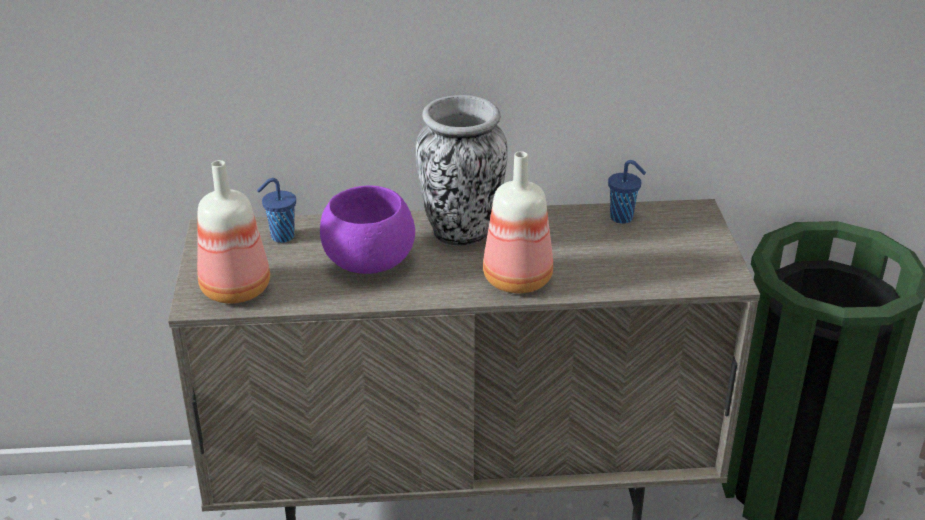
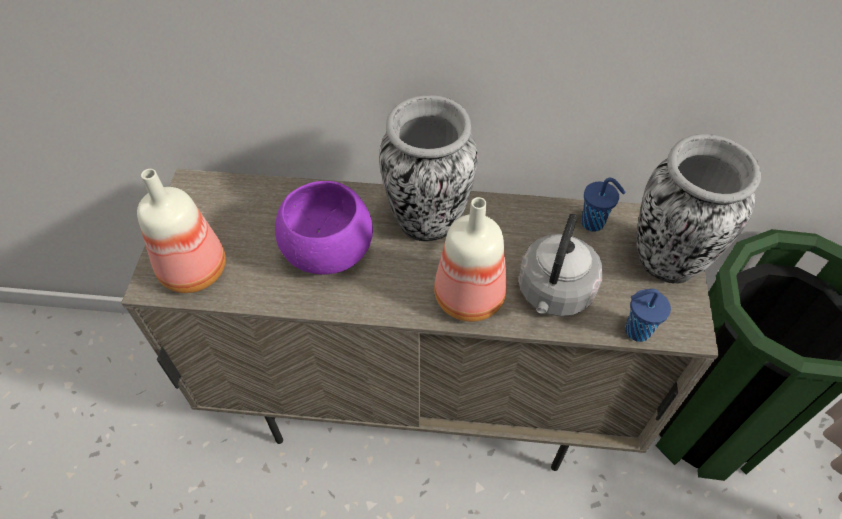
camera: 10 degrees right, 20 degrees up
blue cup [257,178,296,243] -> blue cup moved to [625,289,671,342]
none -> grey kettle [518,214,603,316]
none -> vase [636,134,761,284]

